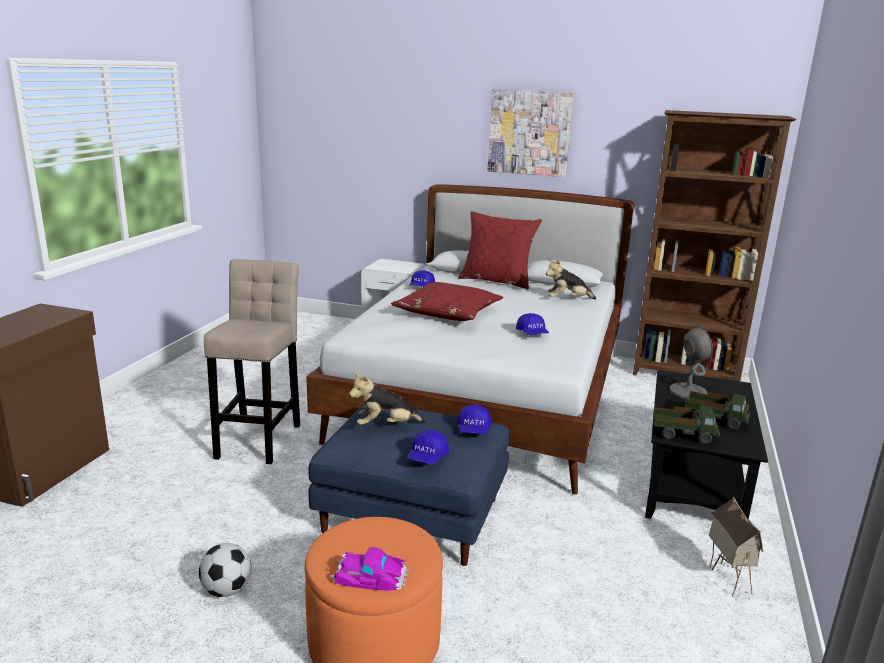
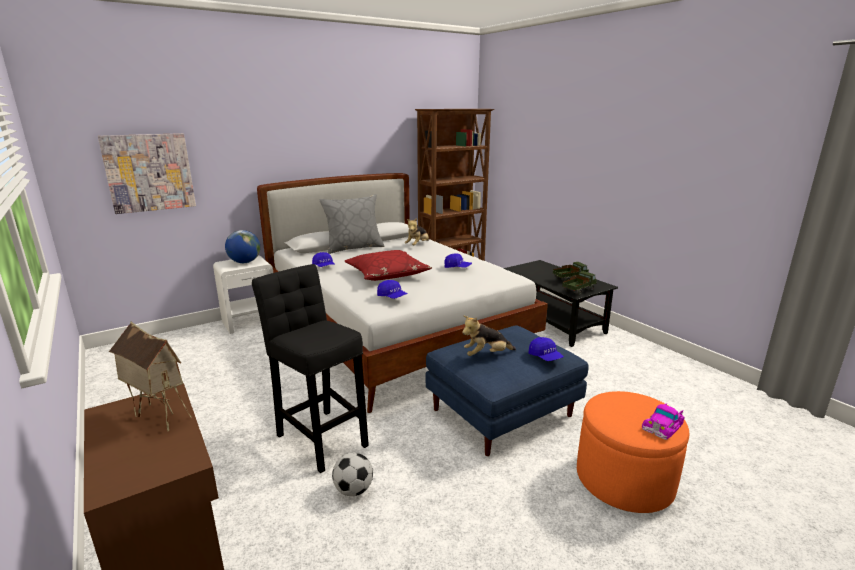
camera: 50 degrees left, 0 degrees up
football [199,543,251,597] -> football moved to [332,453,373,496]
beige stool [204,259,300,464] -> black stool [252,264,369,473]
plush toy [349,373,427,425] -> plush toy turned 45 degrees clockwise [462,315,516,356]
blue cap [457,404,491,434] -> blue cap moved to [377,280,408,299]
red pillow [458,211,542,290] -> grey pillow [319,194,385,254]
picture [487,89,574,177] -> picture moved to [98,133,196,214]
grey table lamp [669,326,713,400] -> none
toy house [709,497,763,597] -> toy house moved to [109,322,192,431]
none -> globe [225,230,260,263]

